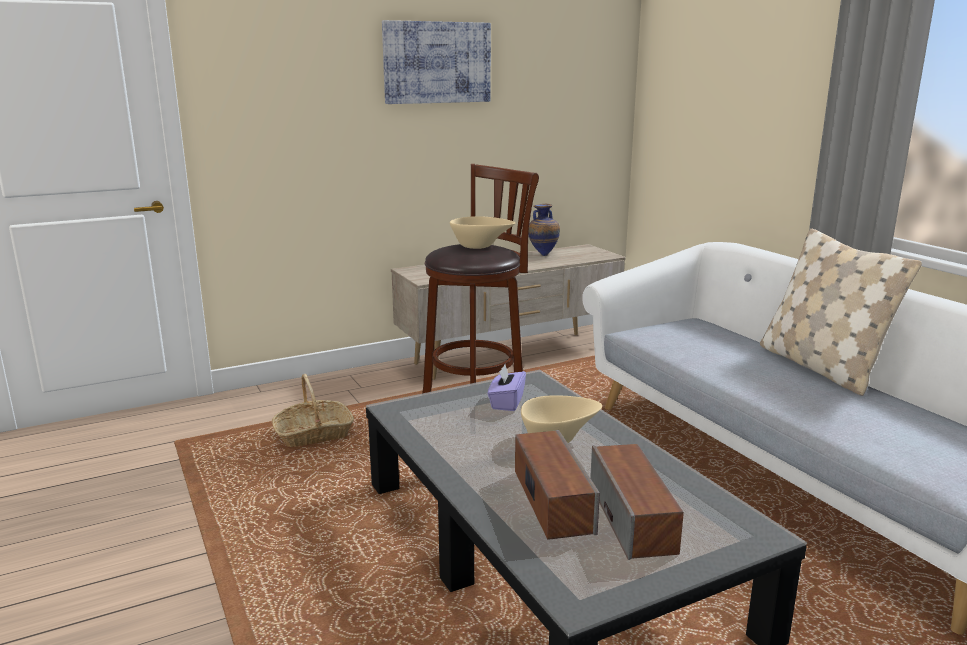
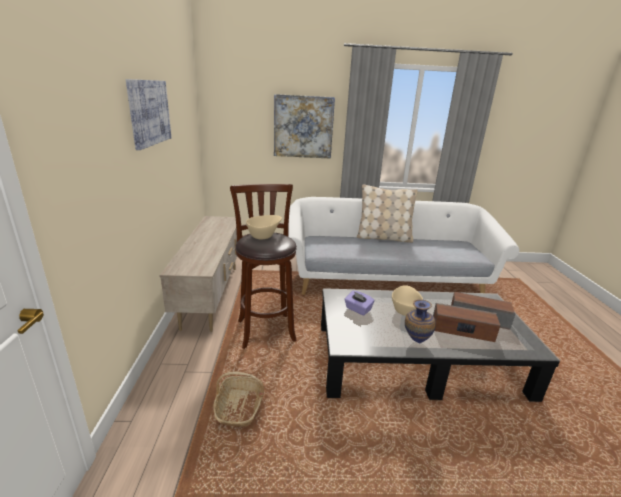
camera: 65 degrees left, 5 degrees up
vase [529,204,560,256] -> vase moved to [405,299,436,344]
none -> picture [274,94,335,159]

